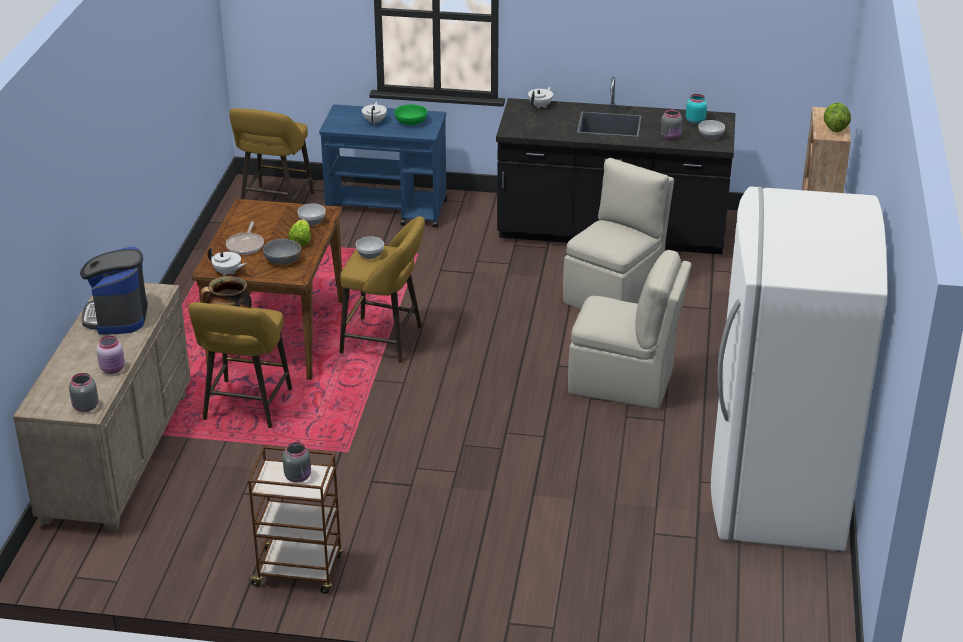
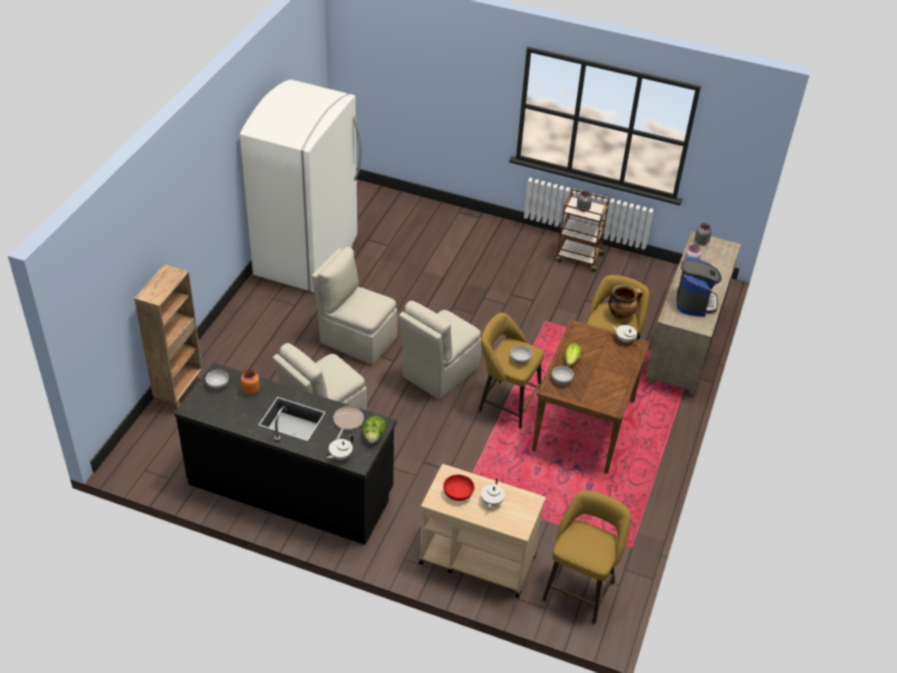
camera: 170 degrees left, 10 degrees up
frying pan [226,221,264,255] -> frying pan moved to [333,406,364,440]
grey bowl [263,239,301,265] -> none
blue cart [319,105,447,228] -> beige cart [419,464,546,598]
green bowl [394,104,427,125] -> red bowl [443,475,475,501]
grey jar [661,109,682,140] -> orange jar [241,369,260,395]
turquoise jar [686,94,707,125] -> none
lettuce [824,103,851,132] -> lettuce moved to [362,416,386,444]
none -> beige chair [399,301,481,399]

